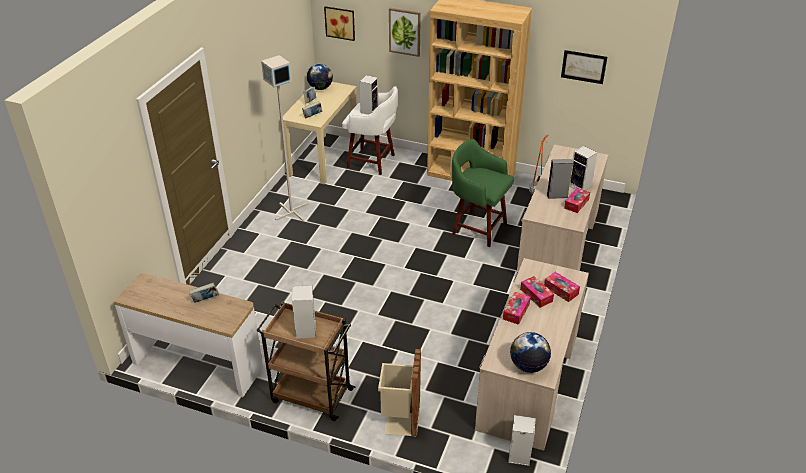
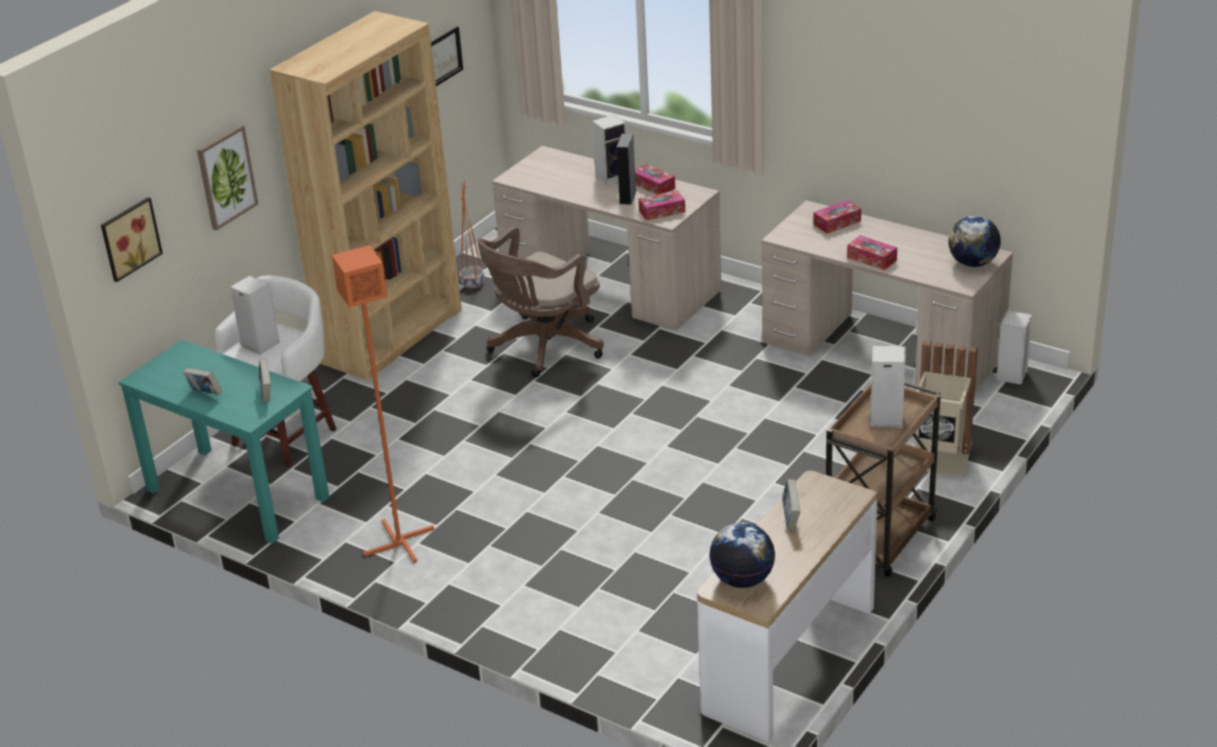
camera: 75 degrees left, 5 degrees down
grey floor lamp [261,55,307,221] -> orange floor lamp [332,245,435,563]
beige desk [283,82,358,184] -> turquoise desk [118,340,329,544]
globe [307,64,333,90] -> globe moved to [709,522,775,588]
green stool [452,139,514,247] -> brown office chair [477,227,604,378]
tissue box [520,276,554,308] -> tissue box moved to [638,190,685,221]

